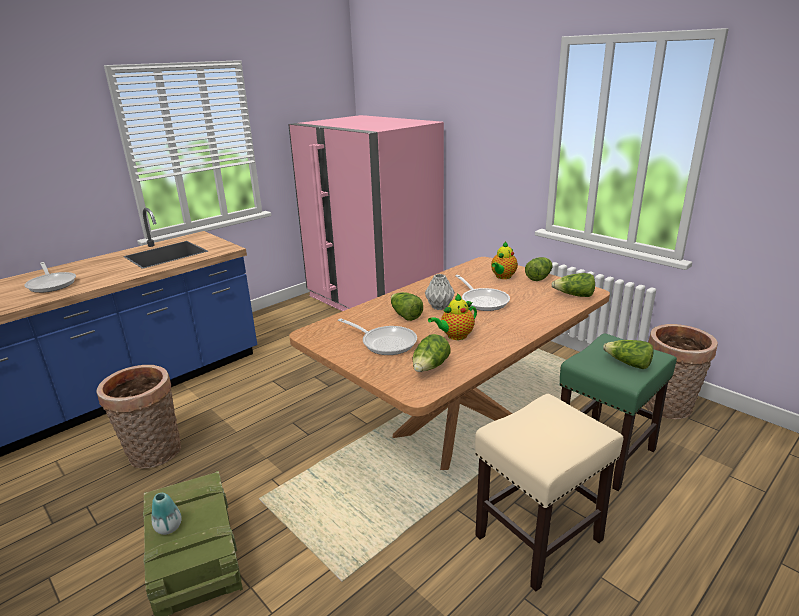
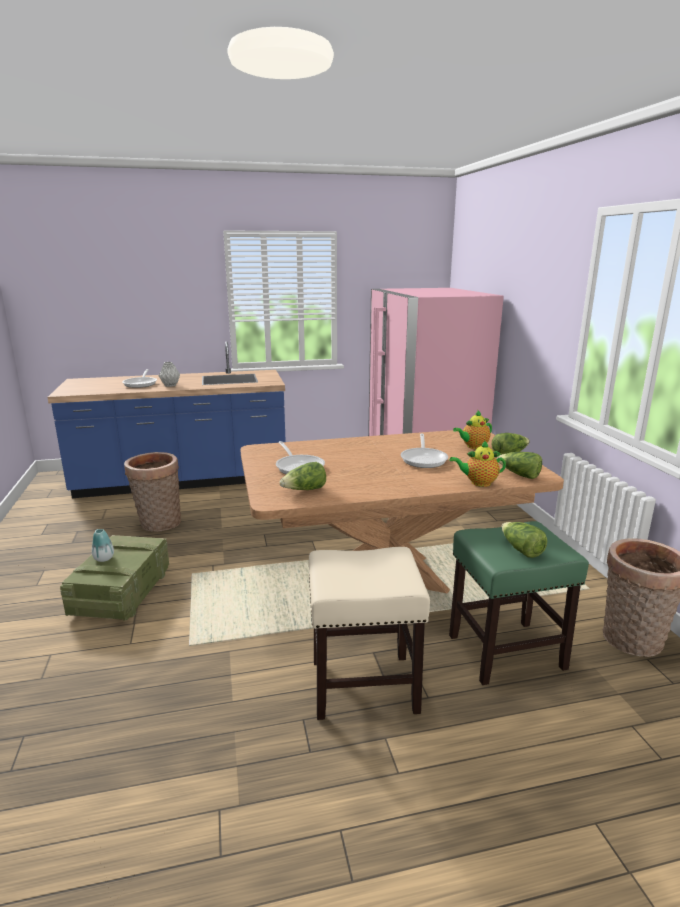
camera: 30 degrees right, 5 degrees down
lettuce [391,292,423,321] -> none
grey vase [425,274,455,310] -> grey vase moved to [159,362,180,387]
teapot [428,293,477,340] -> teapot moved to [450,440,506,487]

